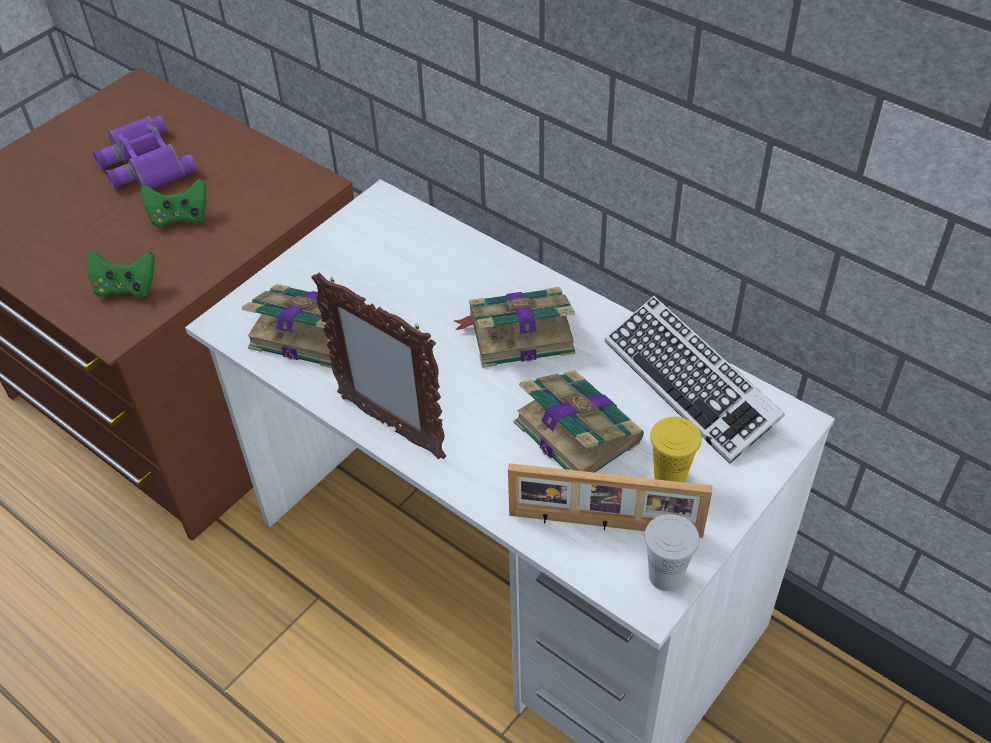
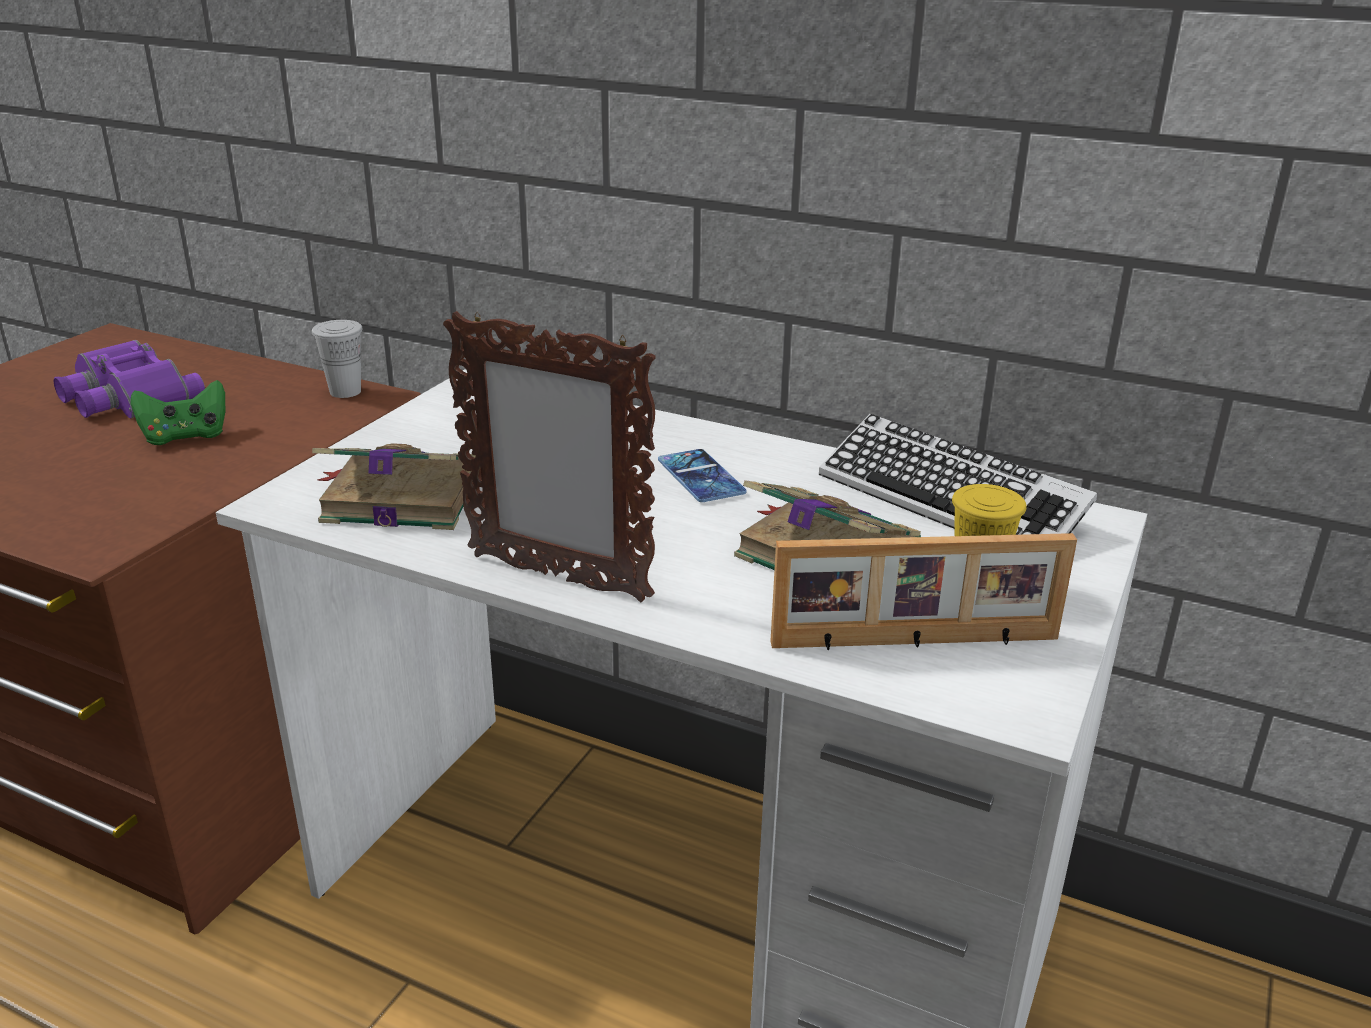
camera: 15 degrees left, 20 degrees down
green game controller [87,251,155,298] -> none
book [454,287,575,368] -> phone [658,449,747,502]
white cup [644,514,700,591] -> white cup moved to [312,320,363,398]

